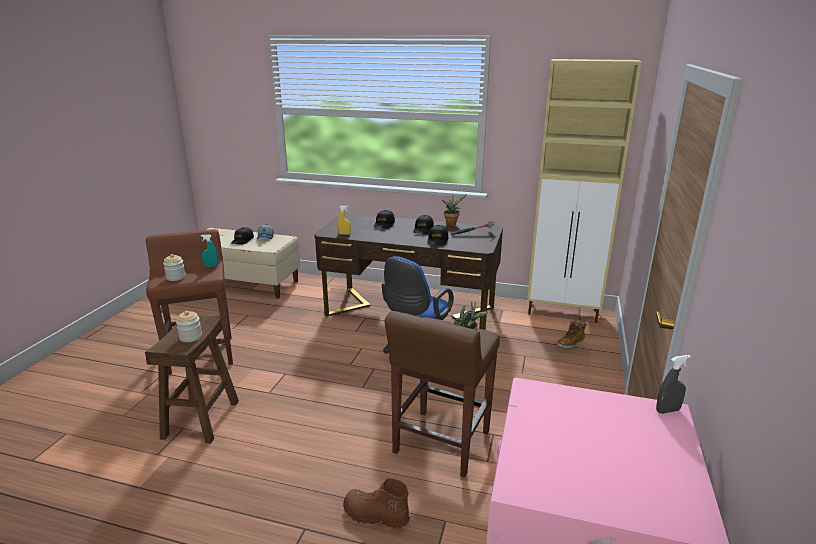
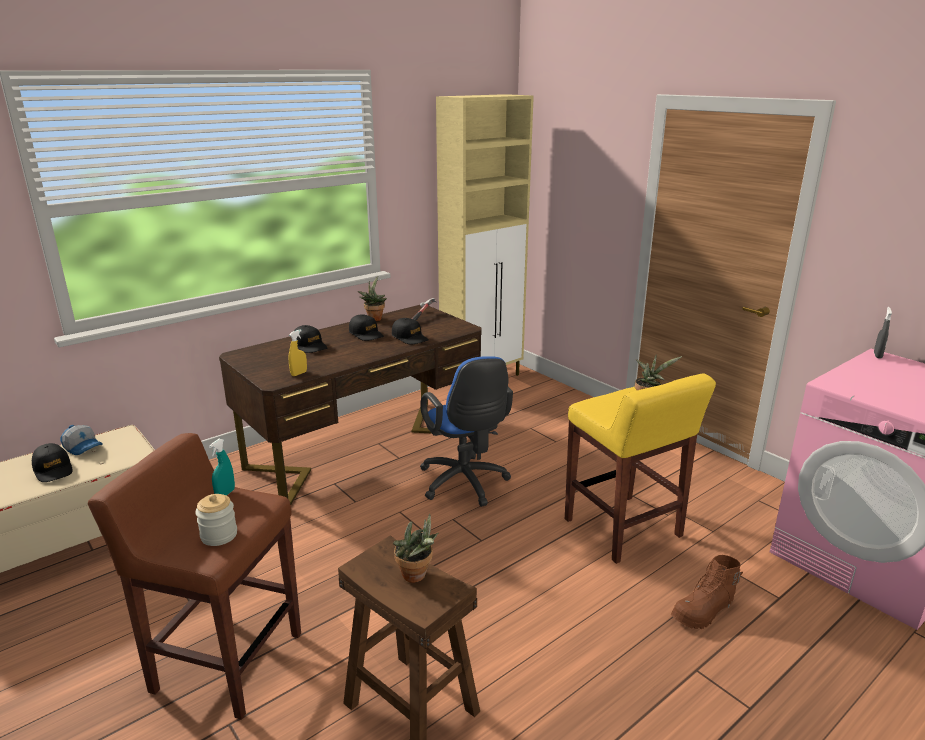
camera: 55 degrees left, 0 degrees up
jar [176,311,202,342] -> potted plant [393,514,438,583]
brown stool [385,311,500,478] -> yellow stool [565,374,716,564]
boot [557,320,586,348] -> none

